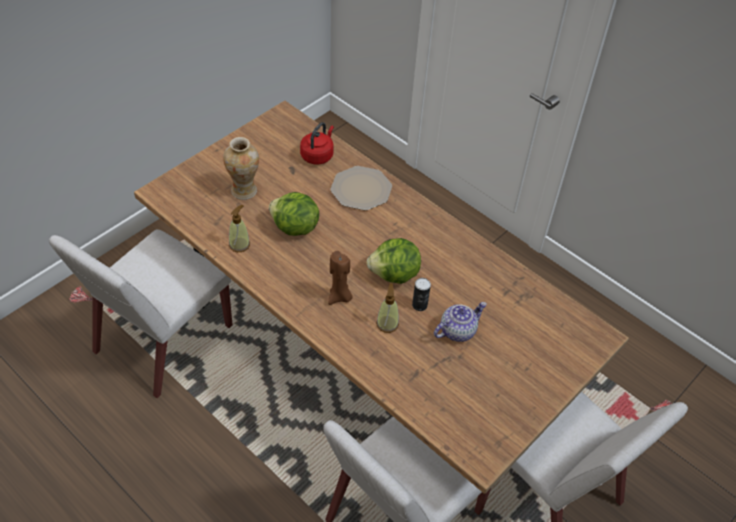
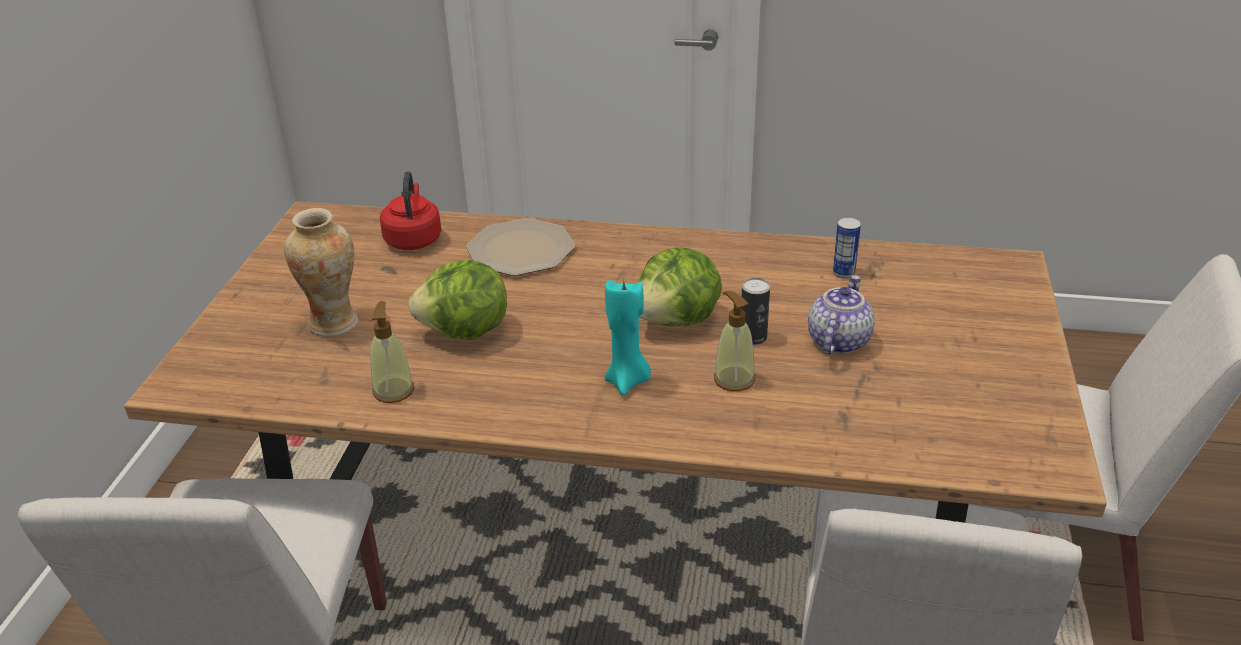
camera: 30 degrees left, 15 degrees down
brown candle [328,251,353,305] -> turquoise candle [605,280,651,396]
none -> can [833,217,861,279]

